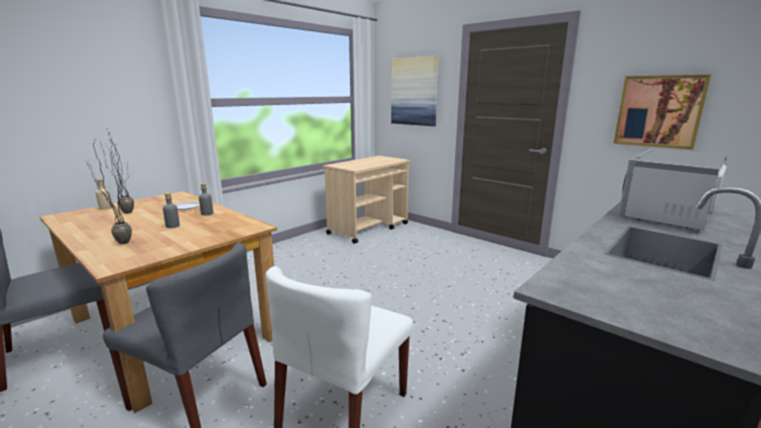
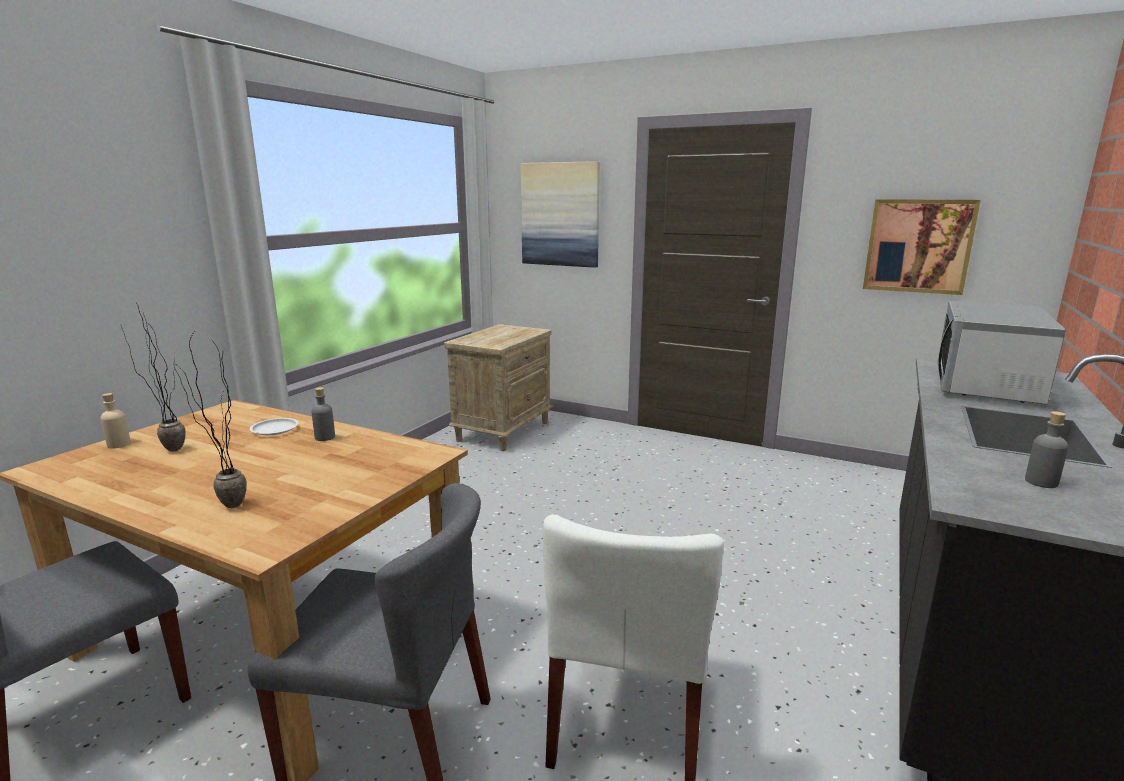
camera: 15 degrees left, 0 degrees up
grey bottle [163,193,180,228] -> grey bottle moved to [1025,411,1068,488]
beige cart [324,156,410,244] -> beige nightstand [444,324,553,451]

